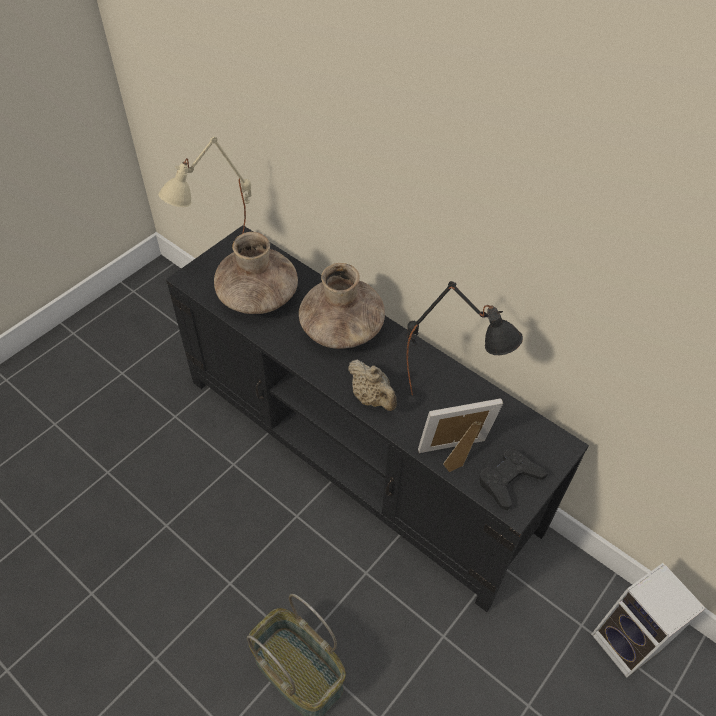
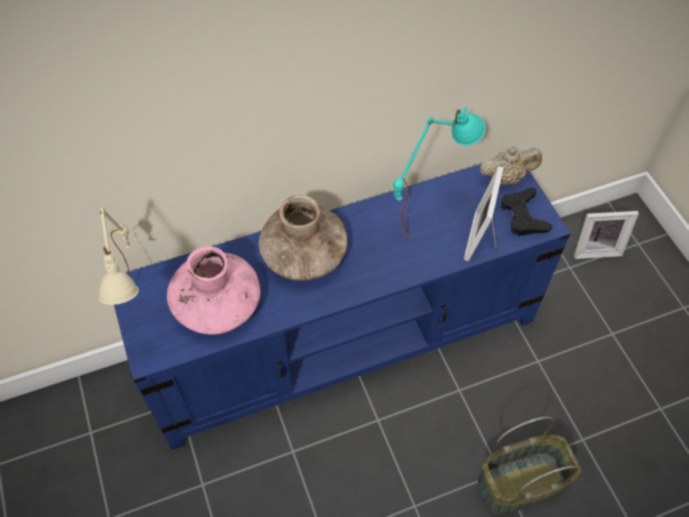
camera: 60 degrees left, 5 degrees up
black tv stand [166,225,589,612] -> blue tv stand [114,164,571,450]
brown vase [214,232,298,314] -> pink vase [167,246,260,335]
beige teapot [348,359,397,411] -> beige teapot moved to [480,148,542,185]
black table lamp [406,281,523,395] -> turquoise table lamp [393,107,486,239]
speaker [591,562,706,678] -> picture frame [574,211,639,259]

